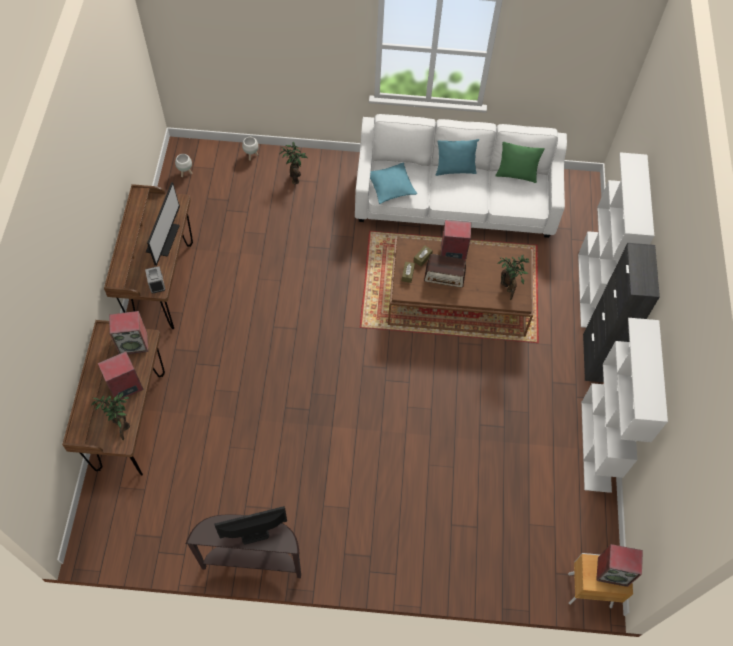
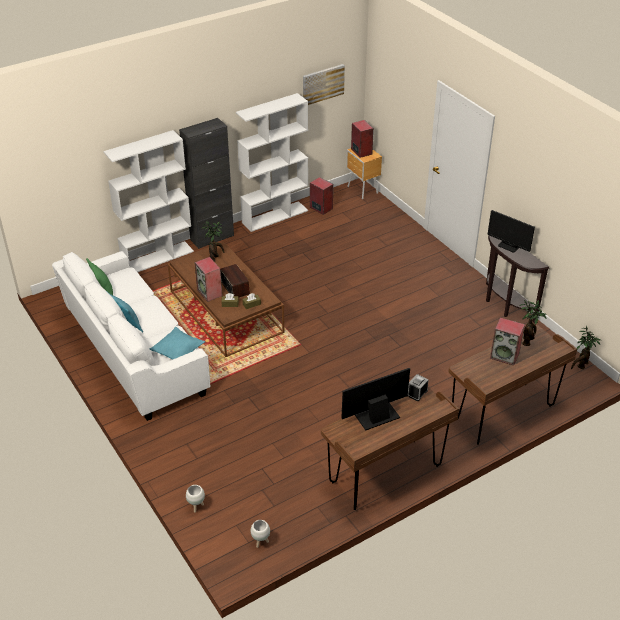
camera: 125 degrees left, 20 degrees down
speaker [109,311,148,354] -> speaker moved to [310,177,333,215]
potted plant [279,141,308,184] -> potted plant moved to [571,326,601,369]
none -> picture [303,64,345,105]

